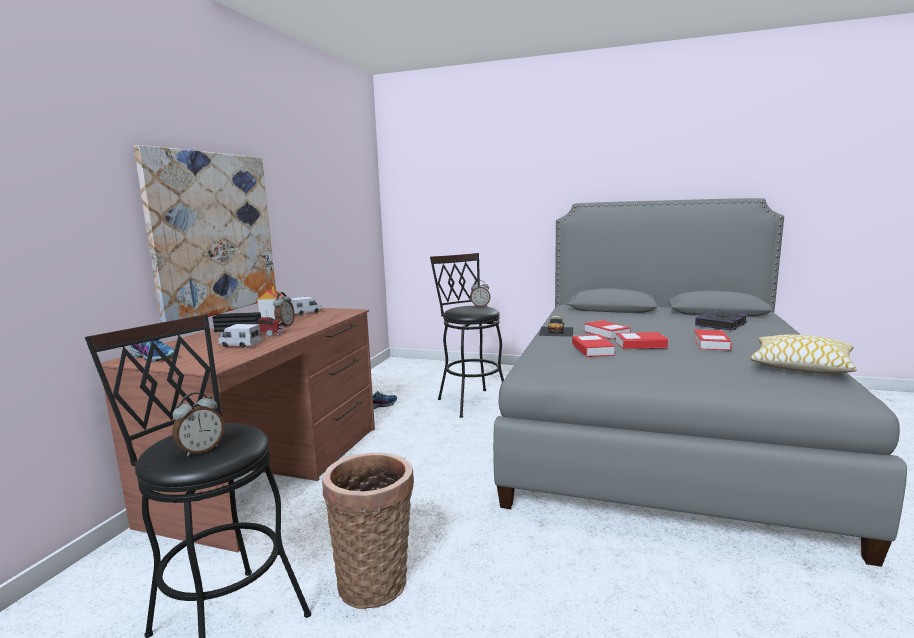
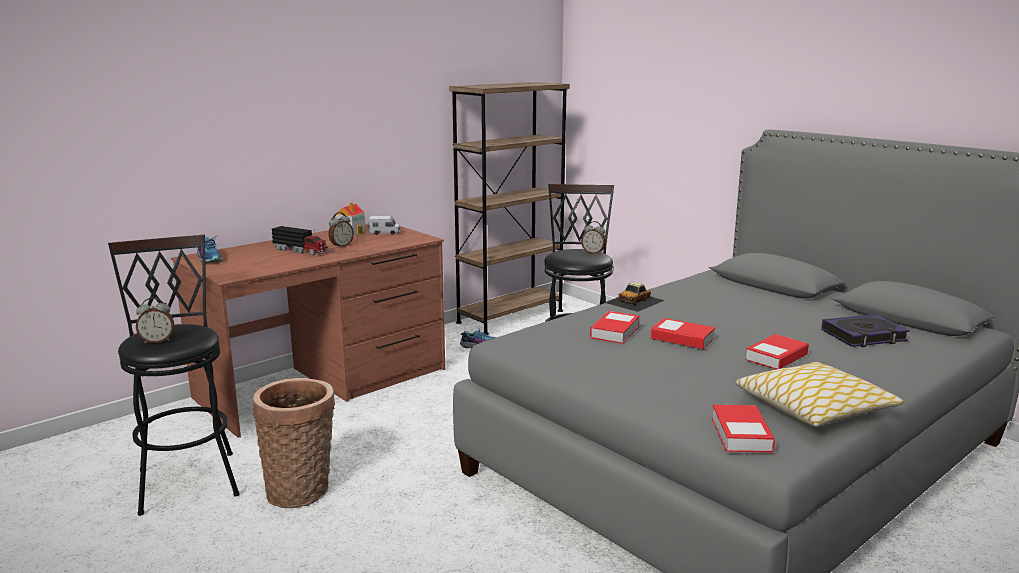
camera: 30 degrees right, 5 degrees up
picture [134,145,276,323] -> none
toy truck [218,324,262,348] -> none
book [584,320,631,340] -> book moved to [712,405,775,453]
none -> brown bookcase [449,82,570,335]

